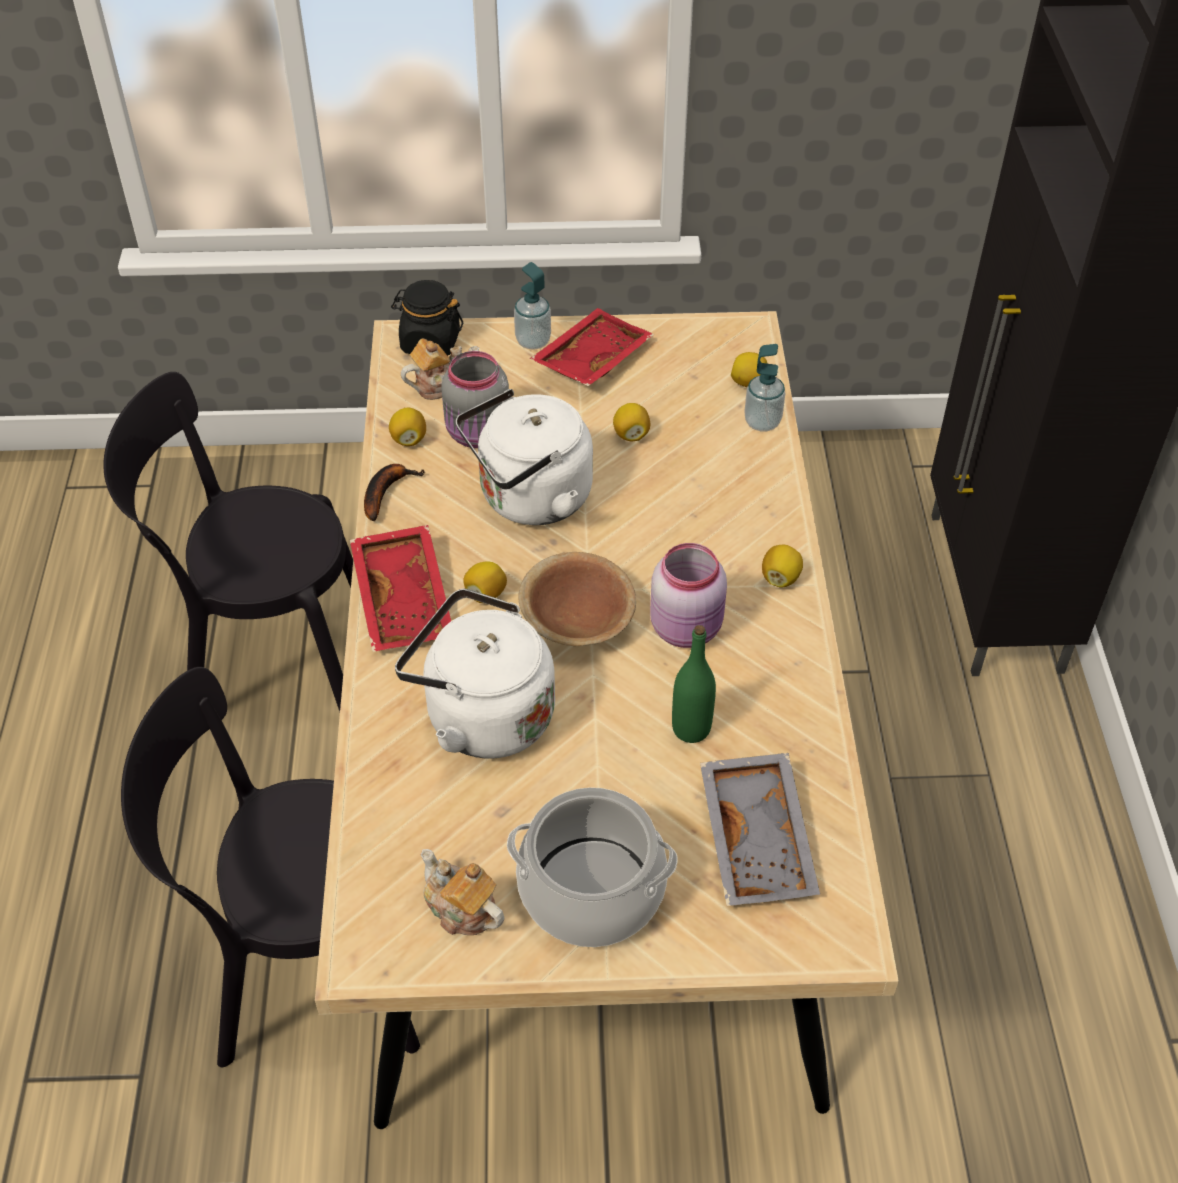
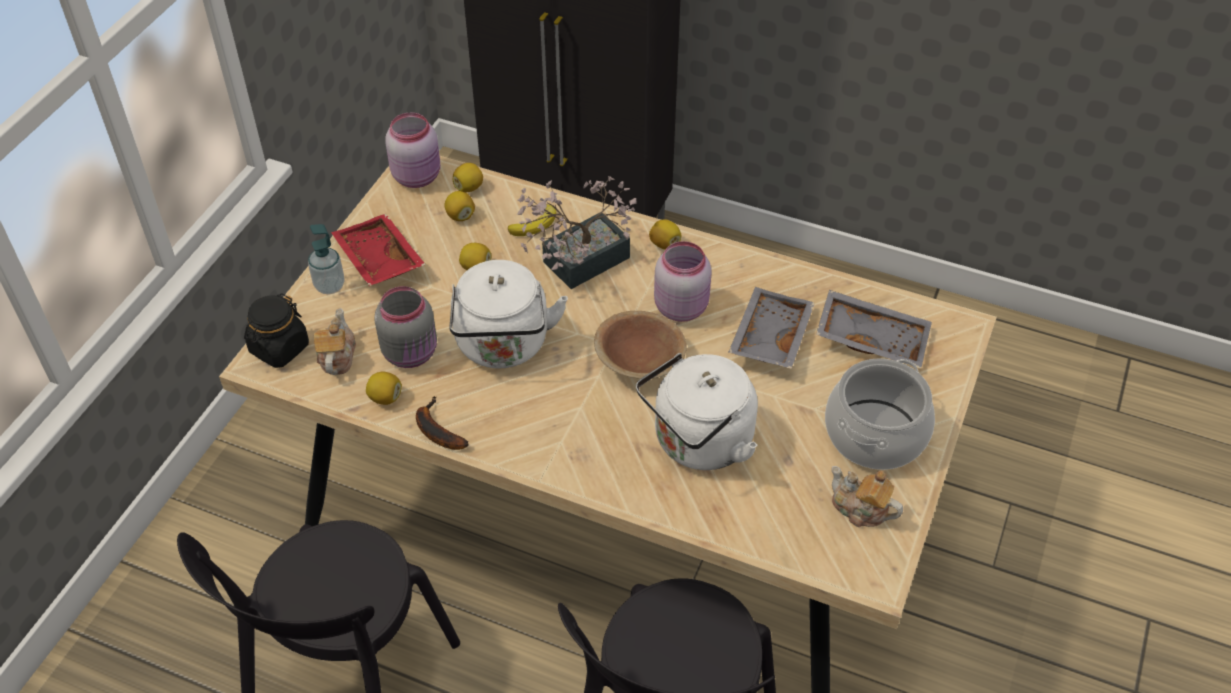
camera: 65 degrees left, 0 degrees up
red tray [350,525,451,652] -> none
teapot [421,849,504,935] -> teapot turned 60 degrees clockwise [831,466,903,527]
lemon [463,561,507,603] -> lemon moved to [445,191,475,221]
green bottle [672,625,716,743] -> grey tray [729,287,815,369]
soap dispenser [744,344,785,431] -> none
none -> pink jar [385,113,440,188]
none -> banana [508,204,556,236]
none -> potted plant [517,176,636,289]

